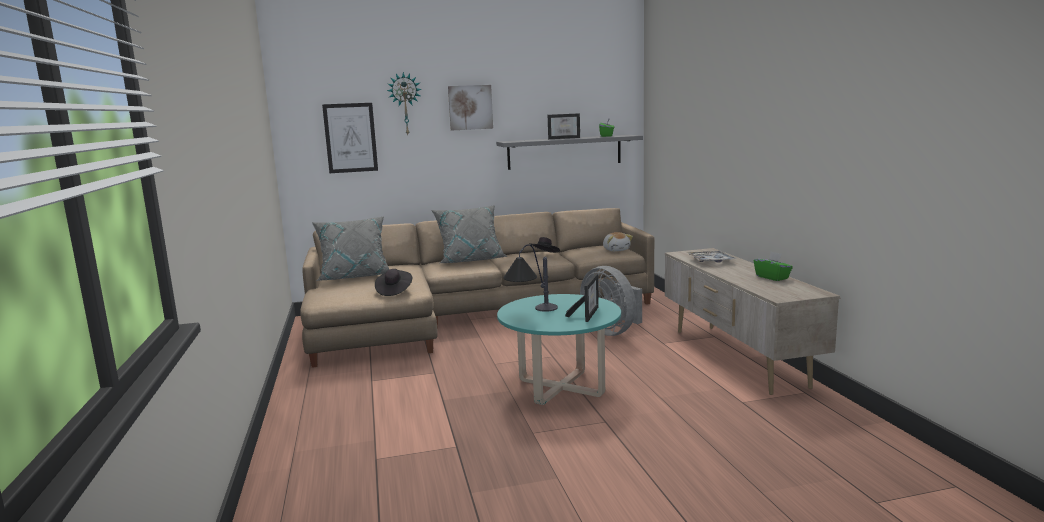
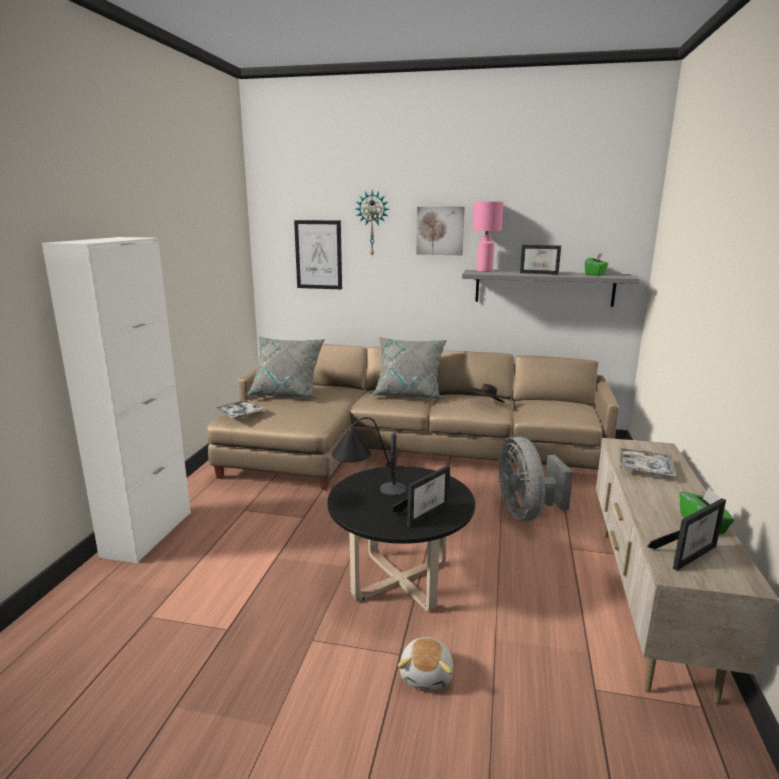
camera: 25 degrees right, 5 degrees up
black hat [375,269,412,296] -> none
turquoise coffee table [497,294,621,405] -> black coffee table [327,466,475,611]
plush toy [603,232,633,251] -> plush toy moved to [398,637,453,690]
none -> white cabinet [42,237,191,563]
none -> tray [214,400,266,418]
none -> pink table lamp [472,202,504,272]
none -> picture frame [647,498,726,571]

